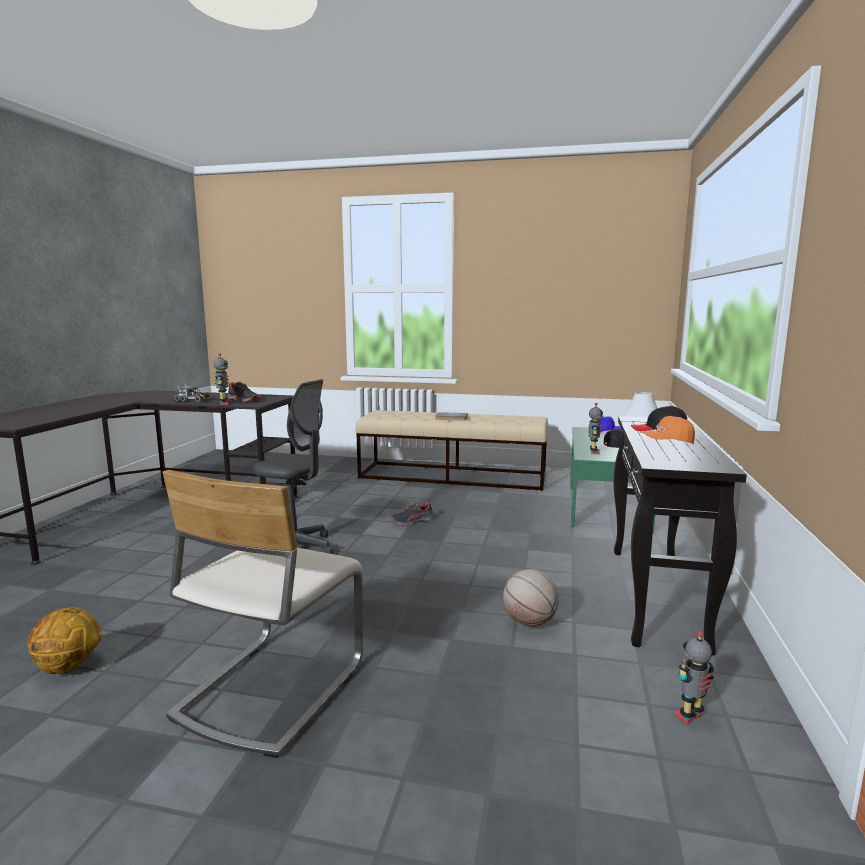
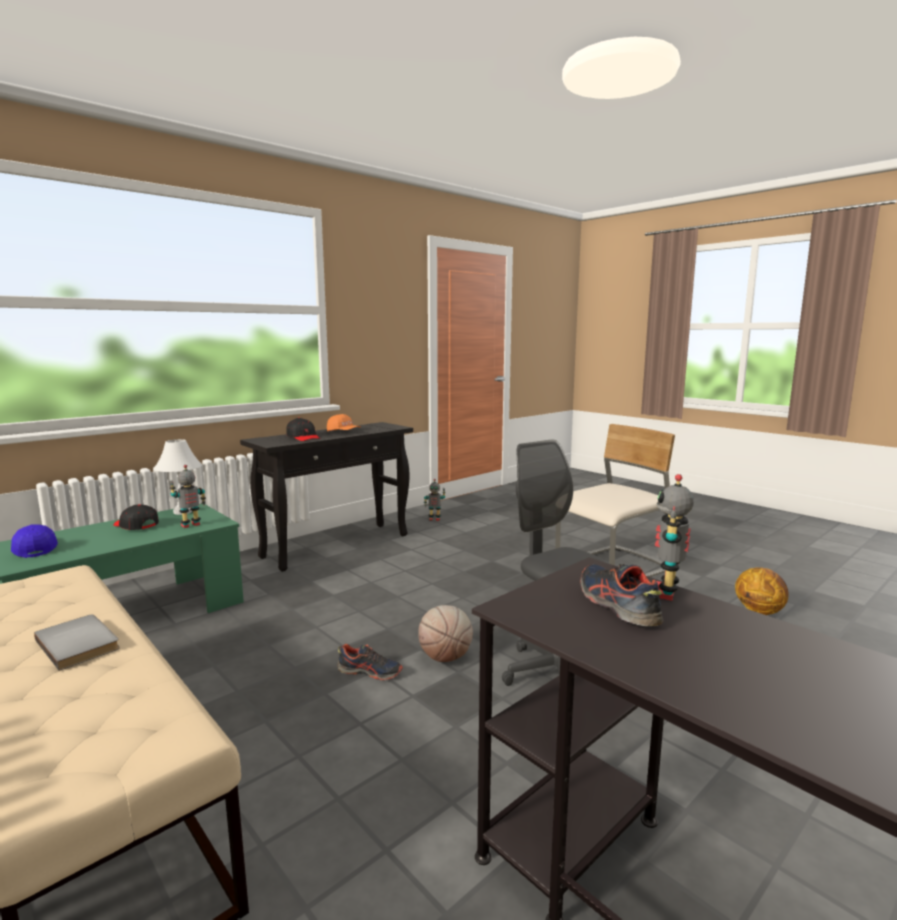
camera: 145 degrees left, 0 degrees up
toy truck [174,386,210,402] -> none
basketball [503,569,559,627] -> basketball moved to [418,605,473,662]

